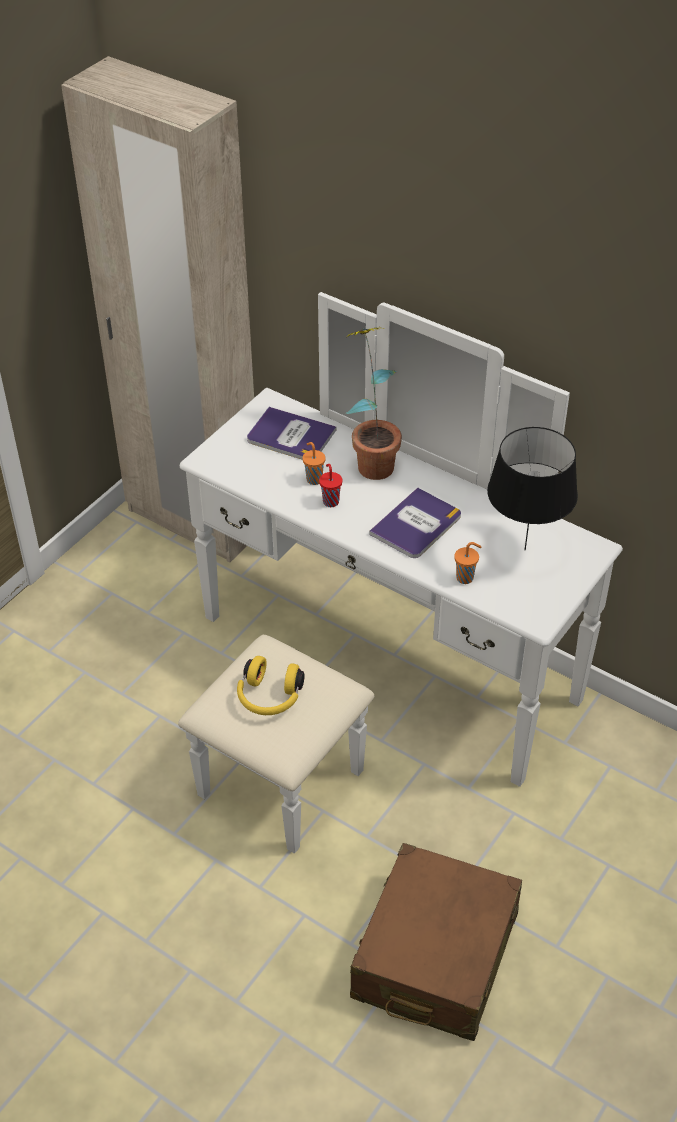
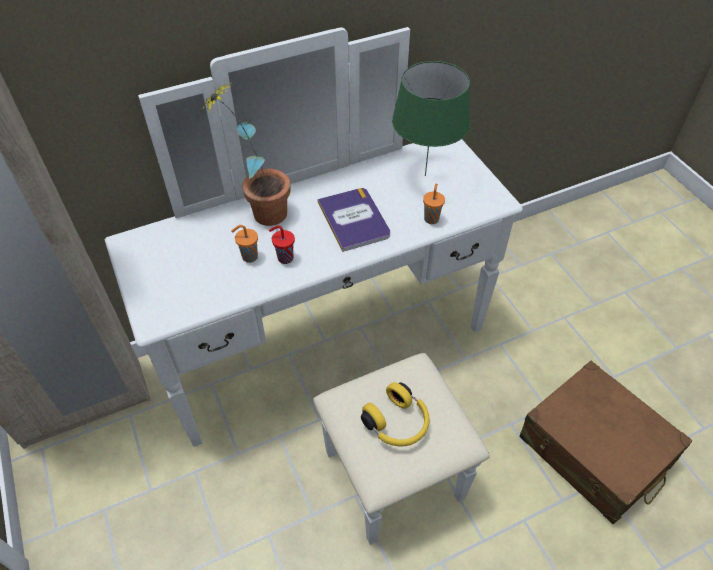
camera: 60 degrees left, 5 degrees up
book [247,407,336,460] -> none
black table lamp [487,427,578,550] -> green table lamp [392,61,471,176]

